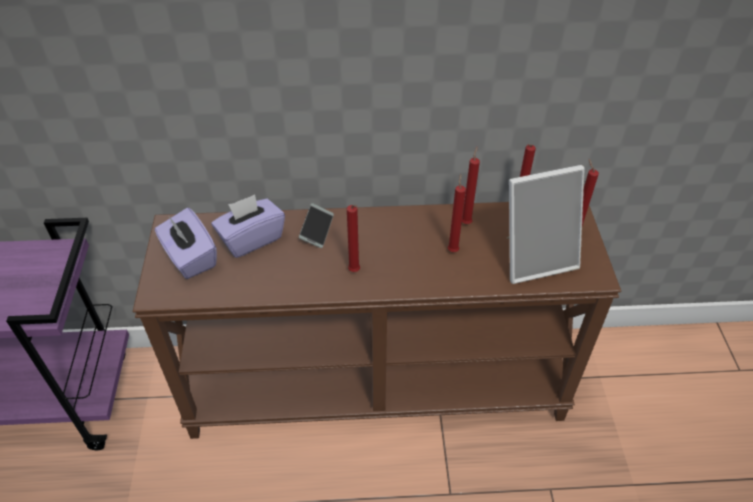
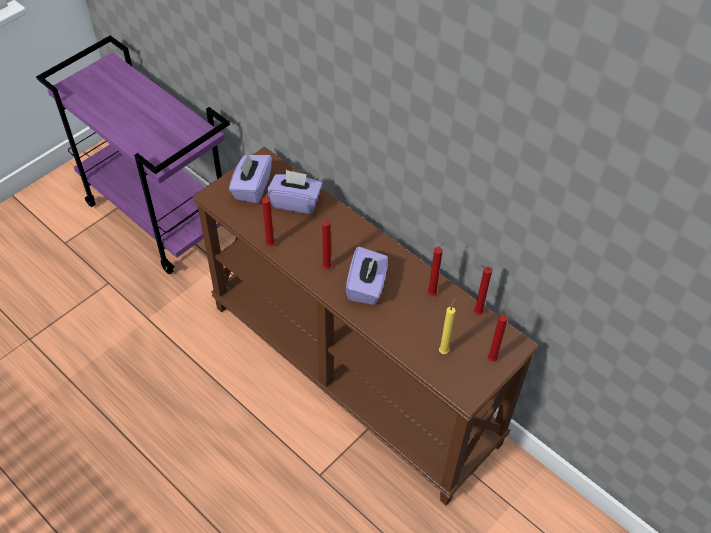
camera: 45 degrees right, 5 degrees up
phone [299,203,334,248] -> none
red candle [448,174,466,252] -> red candle moved to [262,190,275,246]
picture frame [507,165,585,284] -> yellow candle [439,298,456,354]
none -> purple tissue box [346,246,388,305]

